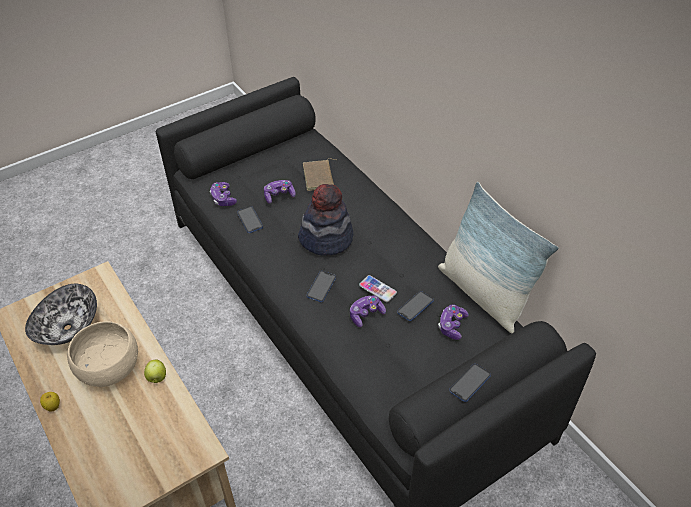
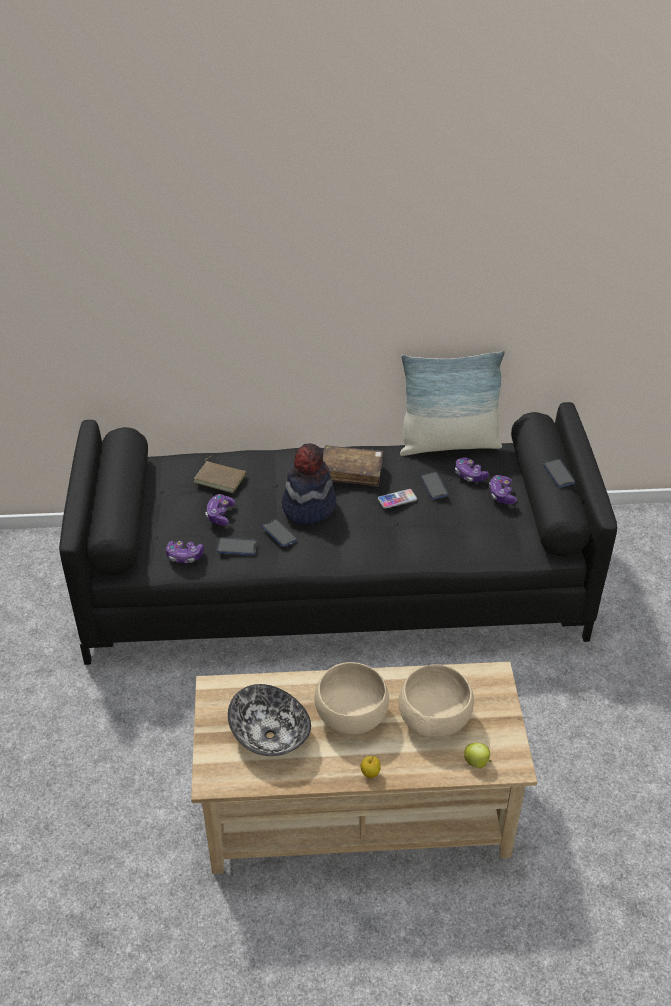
camera: 60 degrees left, 5 degrees down
apple [144,359,166,383] -> apple moved to [464,743,492,768]
phone [307,271,336,302] -> phone moved to [262,519,297,547]
game controller [350,295,386,327] -> game controller moved to [489,475,517,504]
none -> brown book [323,445,383,487]
none -> beige bowl [399,664,474,737]

